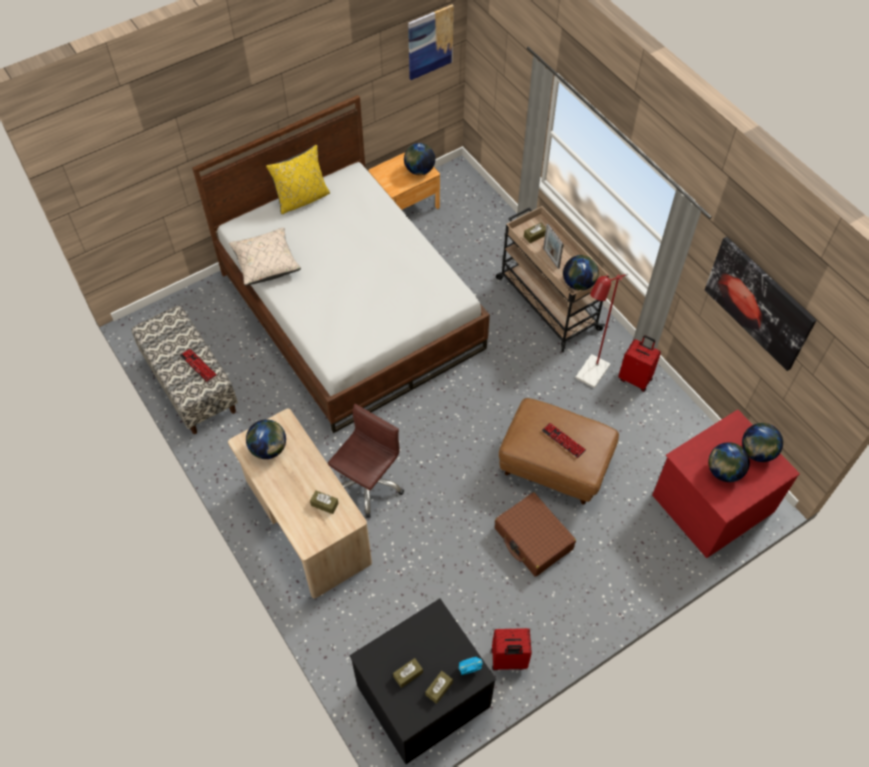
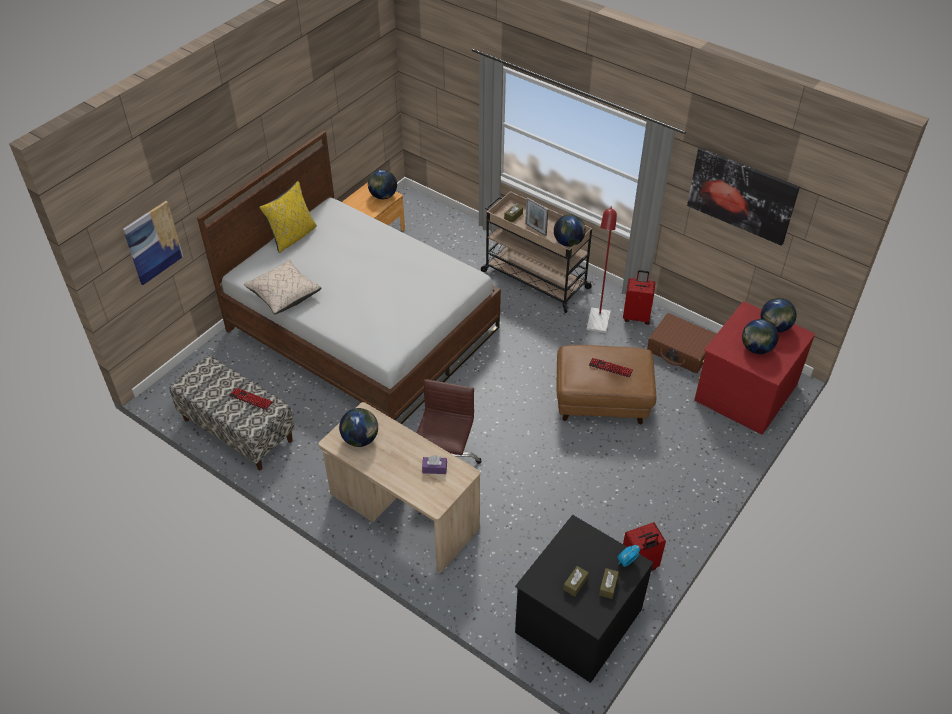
camera: 20 degrees left, 10 degrees down
brown tissue box [310,490,339,514] -> purple tissue box [422,455,447,474]
picture [408,5,454,80] -> picture moved to [123,201,183,285]
brown suitcase [495,492,576,577] -> brown suitcase moved to [647,313,717,373]

